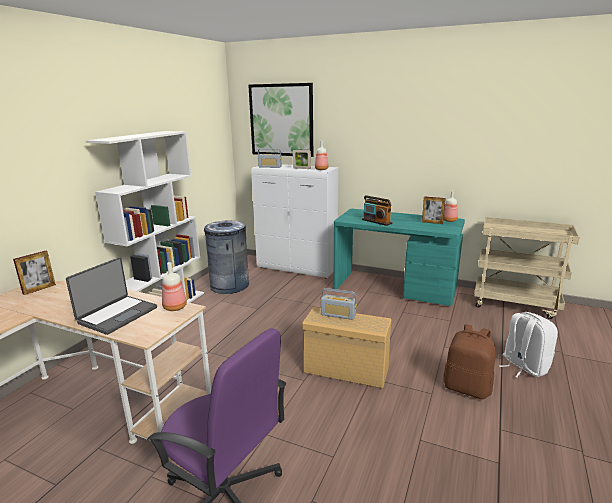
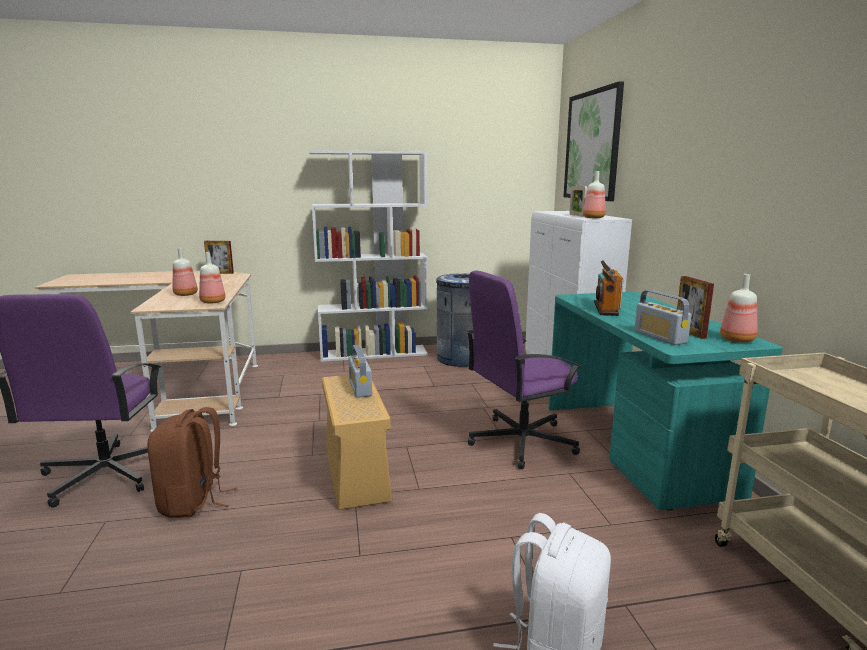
camera: 55 degrees right, 5 degrees down
laptop [66,257,157,335] -> bottle [173,248,198,296]
radio [258,148,282,168] -> radio moved to [634,290,692,345]
brown backpack [443,324,496,399] -> brown backpack moved to [147,407,237,518]
none -> purple office chair [466,270,582,469]

